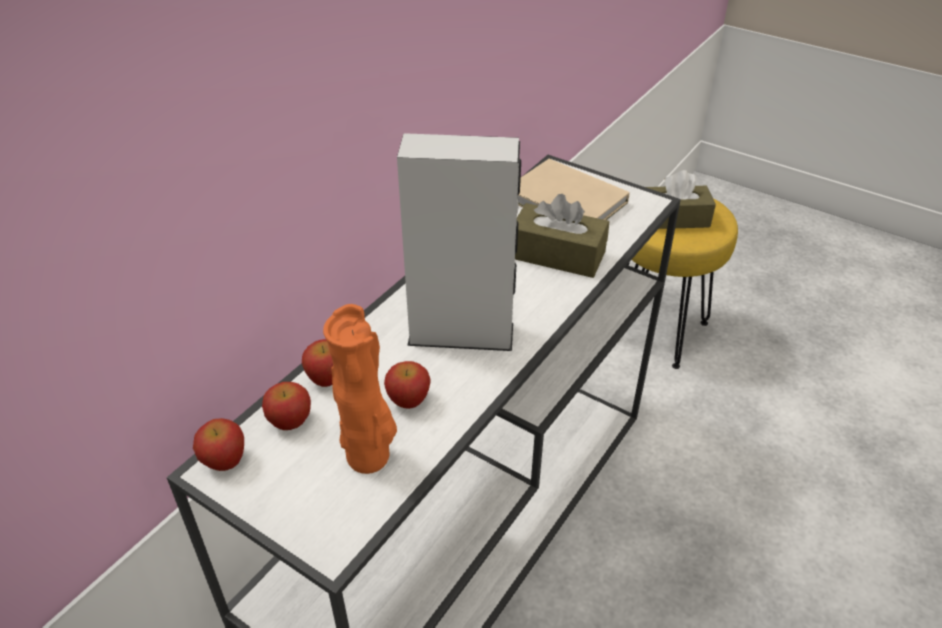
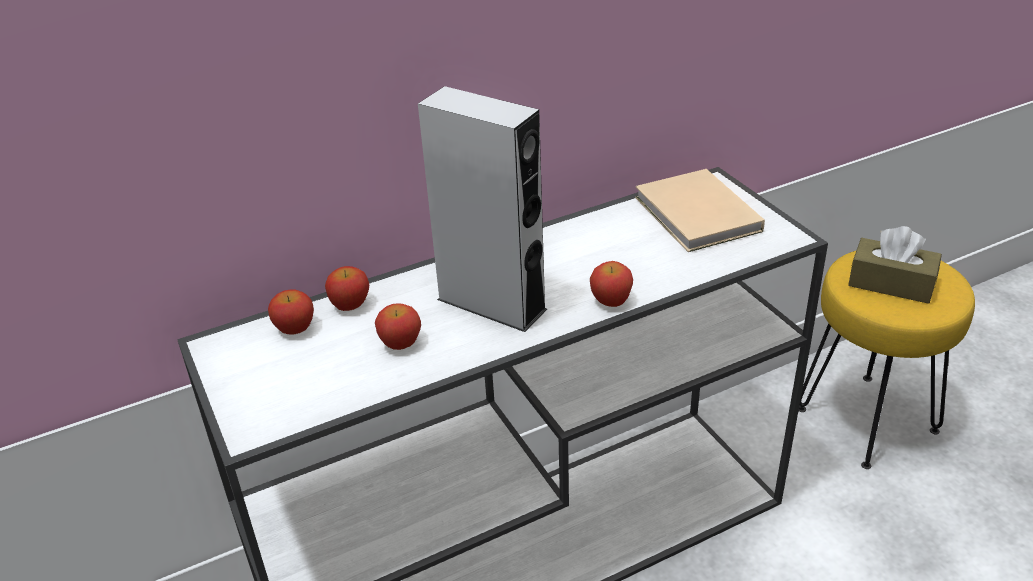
camera: 30 degrees right, 5 degrees down
apple [193,418,244,471] -> apple moved to [590,261,633,307]
orange vase [323,304,397,474] -> none
brown tissue box [515,194,609,278] -> none

